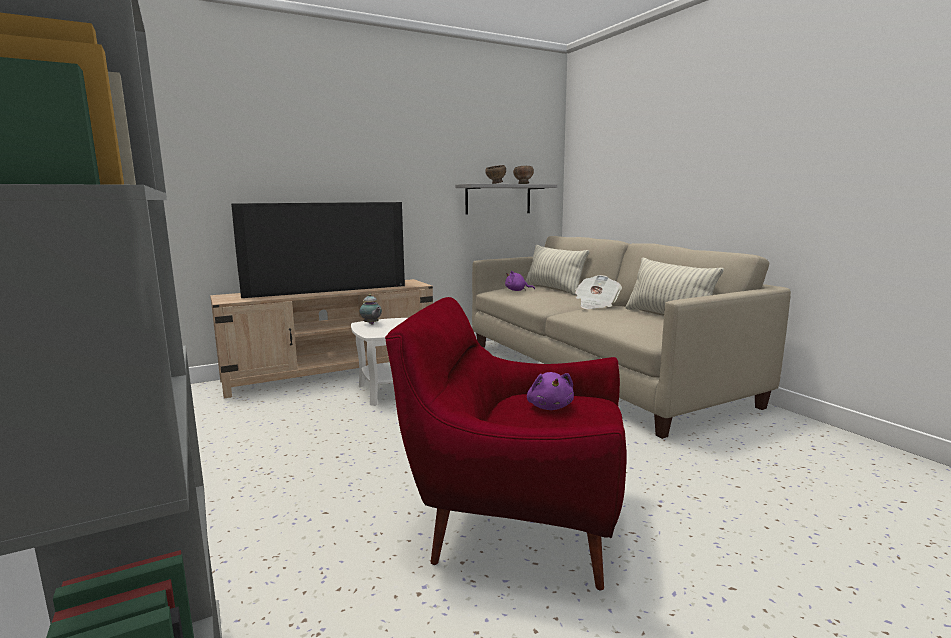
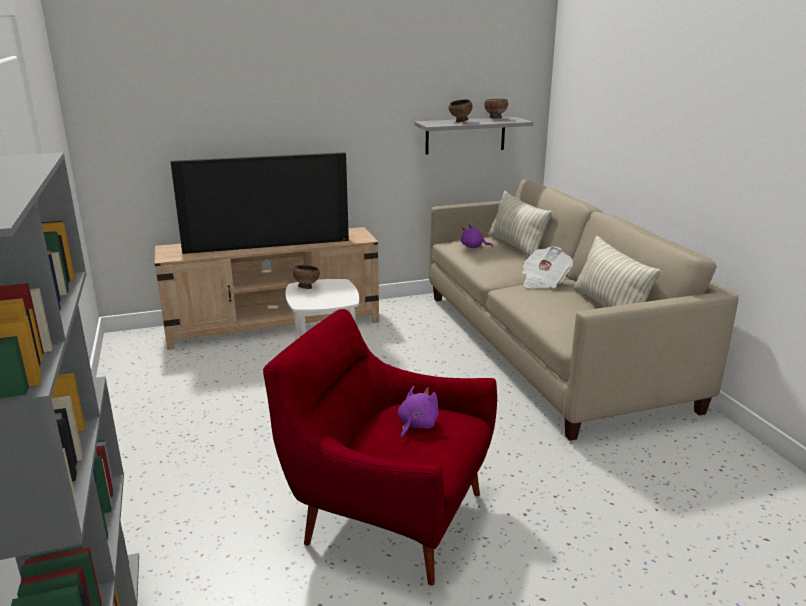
camera: 10 degrees right, 10 degrees up
teapot [360,294,382,324] -> brown bowl [293,265,320,289]
purple plush toy [527,372,574,410] -> purple plush toy turned 150 degrees counterclockwise [398,386,439,439]

